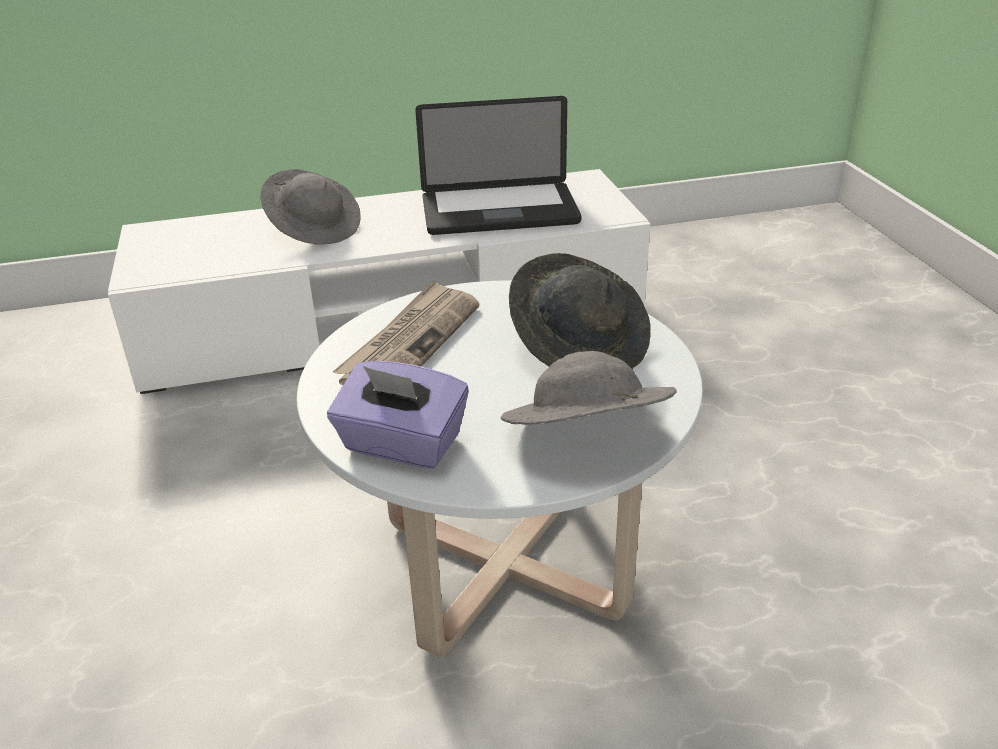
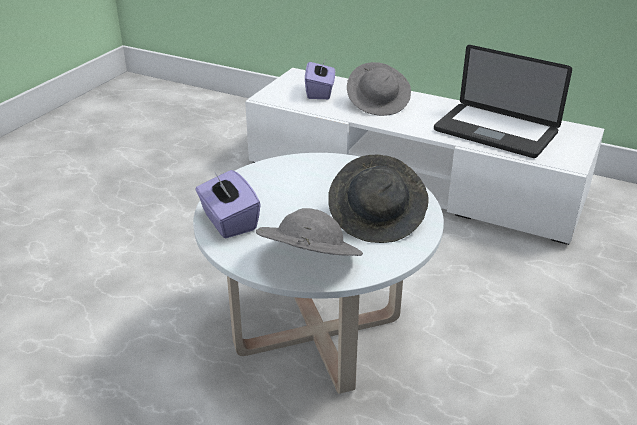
camera: 40 degrees right, 0 degrees up
newspaper [333,280,479,386] -> none
none -> purple tissue box [305,58,335,99]

